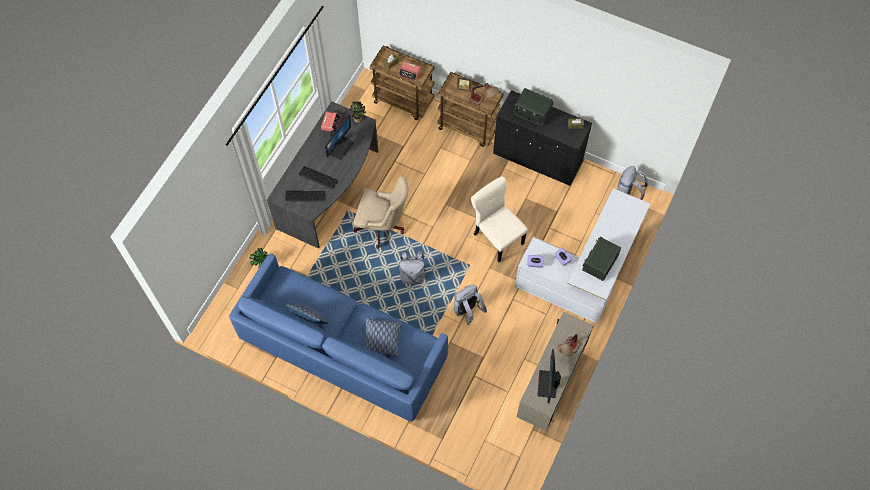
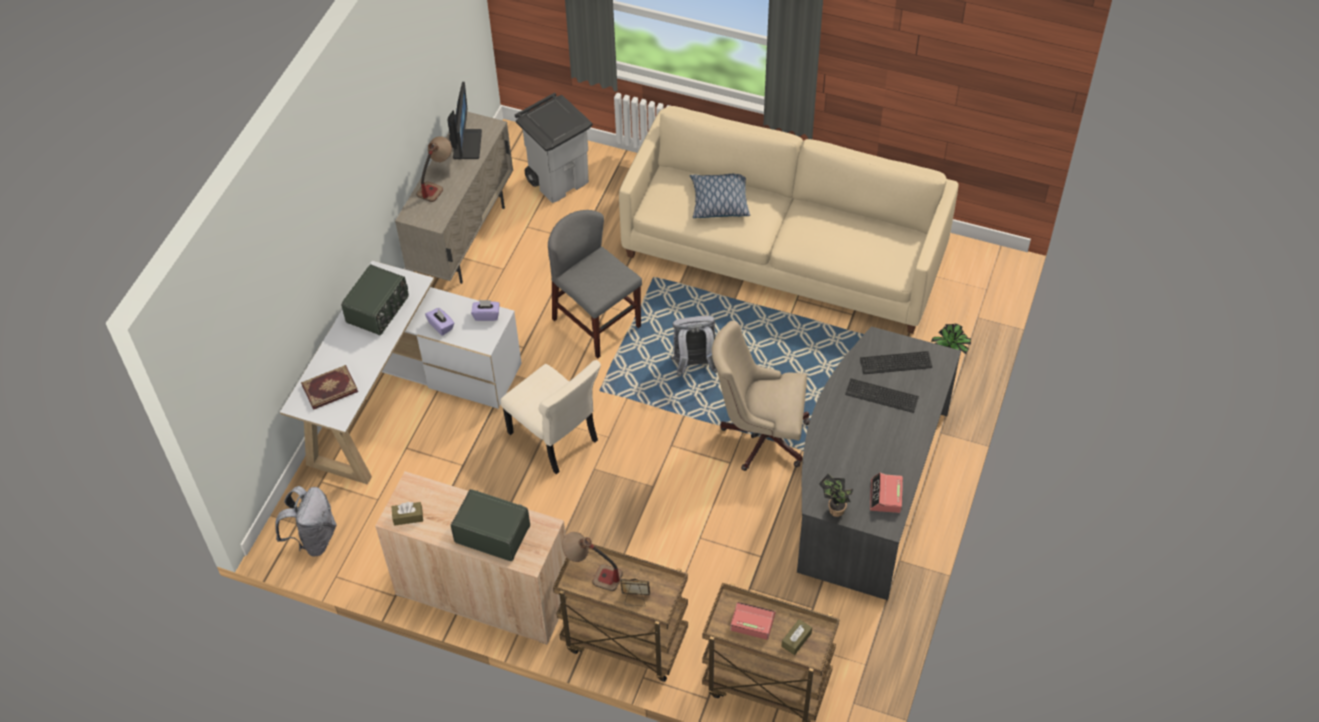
camera: 175 degrees right, 10 degrees down
blue sofa [229,254,448,422] -> beige sofa [619,106,959,334]
pillow [286,304,329,324] -> none
monitor [325,114,354,160] -> none
grey backpack [454,285,487,325] -> grey chair [548,210,642,358]
black cabinet [493,90,592,186] -> beige cabinet [375,471,567,644]
none -> book [301,365,358,410]
none -> grey trash can [515,93,593,203]

